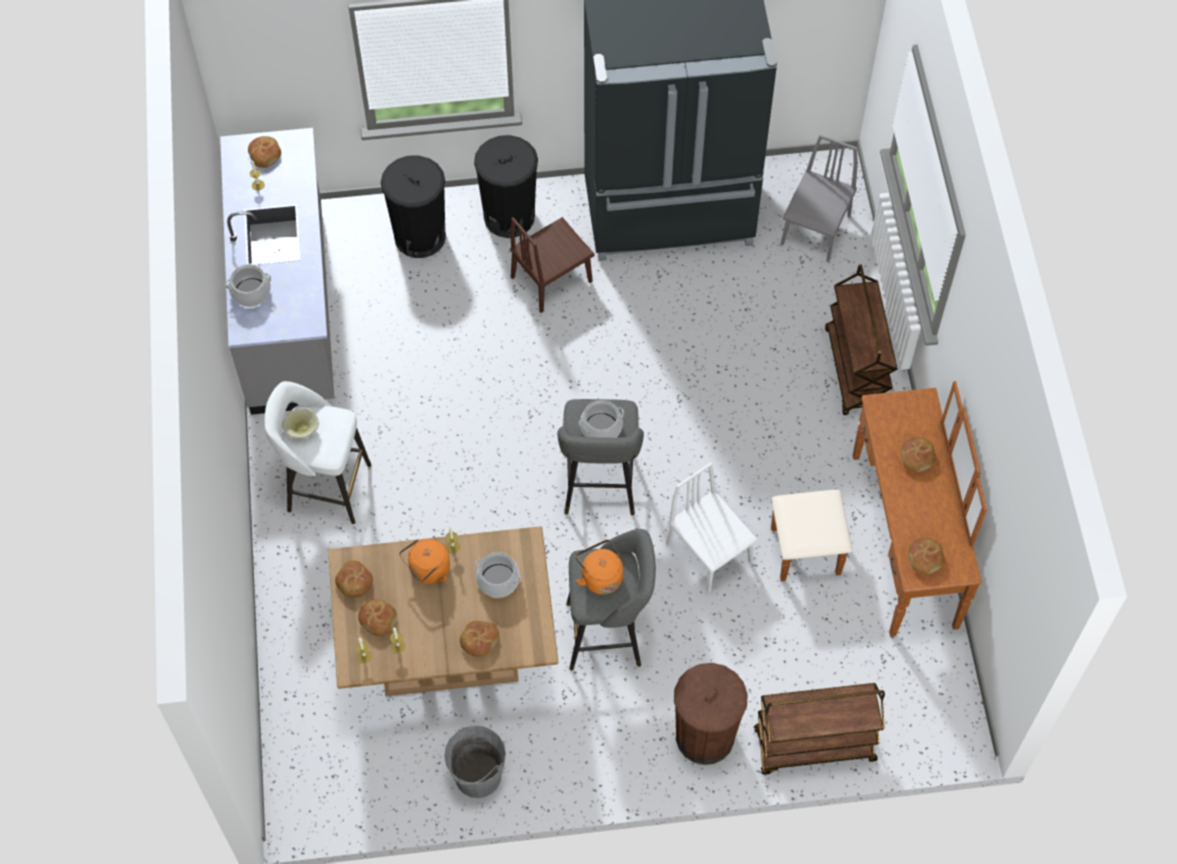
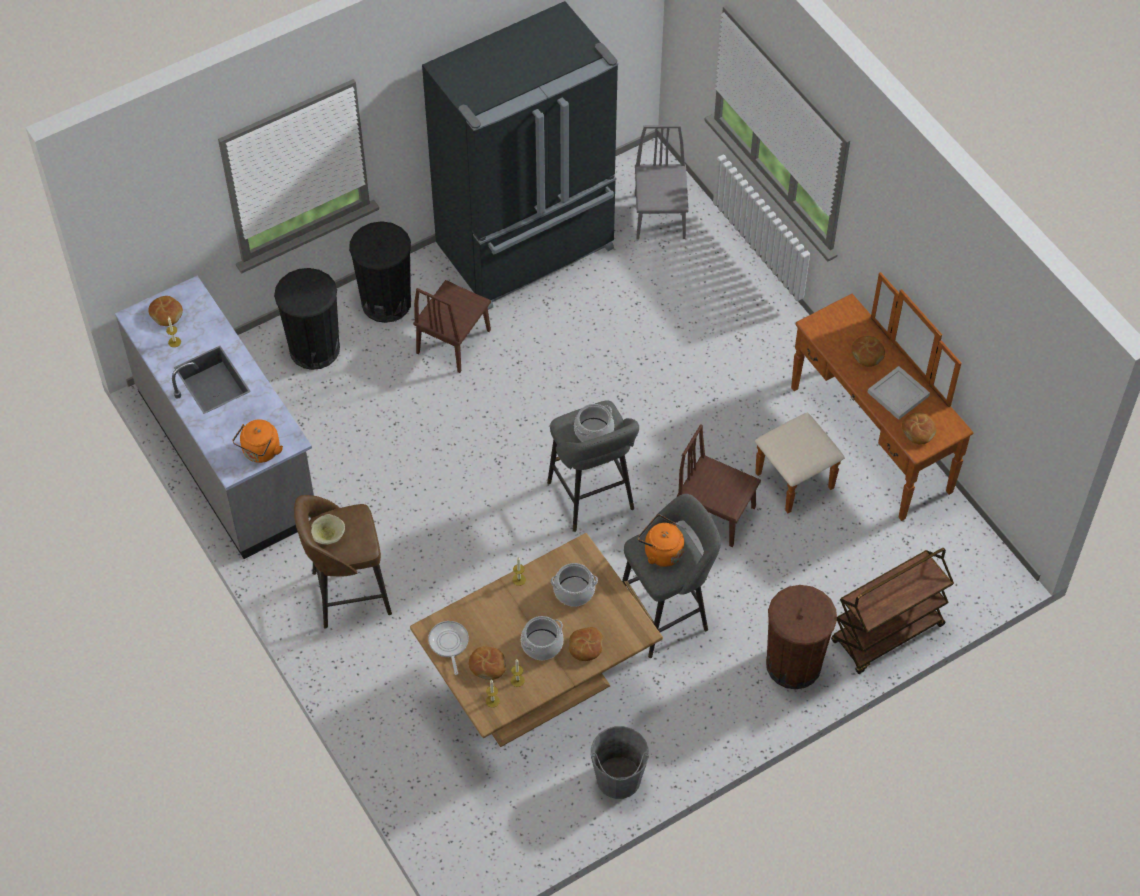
camera: 25 degrees left, 5 degrees down
cooking pot [225,264,271,307] -> cooking pot moved to [521,616,564,660]
white stool [265,381,371,524] -> brown stool [294,495,392,629]
bread [335,561,373,598] -> frying pan [428,621,469,675]
orange kettle [399,539,450,584] -> orange kettle moved to [232,419,283,463]
white chair [666,462,758,593] -> brown chair [677,424,761,547]
brown cart [825,265,897,415] -> none
none -> white tray [867,366,930,420]

